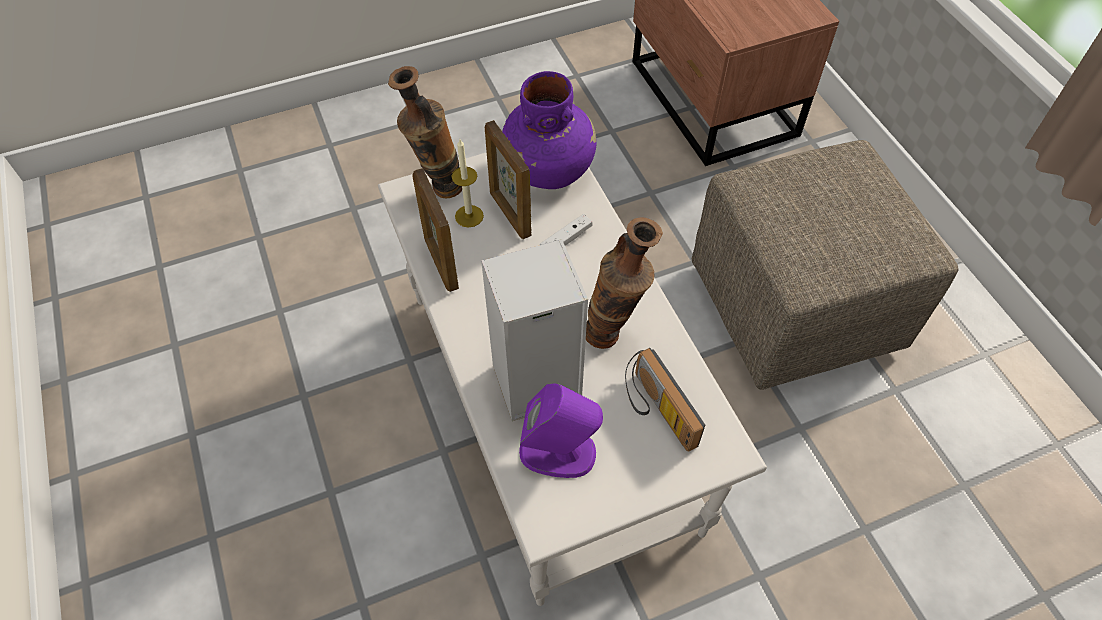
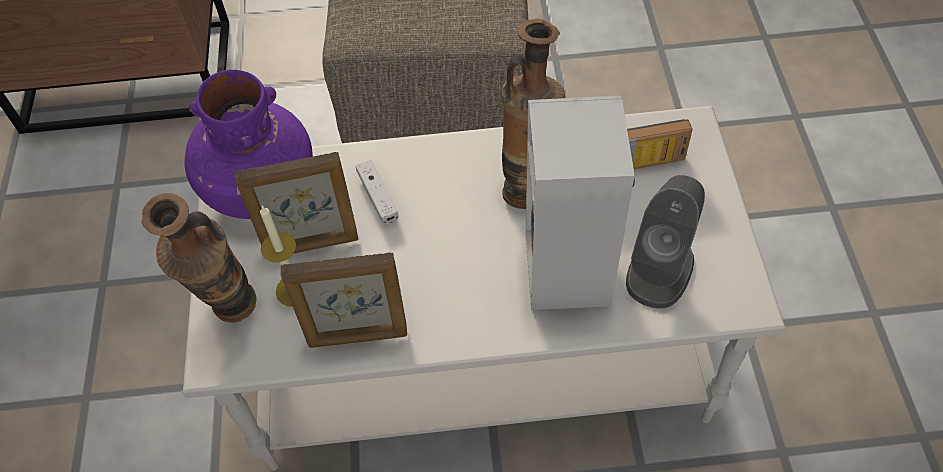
camera: 70 degrees left, 0 degrees up
purple speaker [519,383,603,478] -> grey speaker [626,175,705,309]

